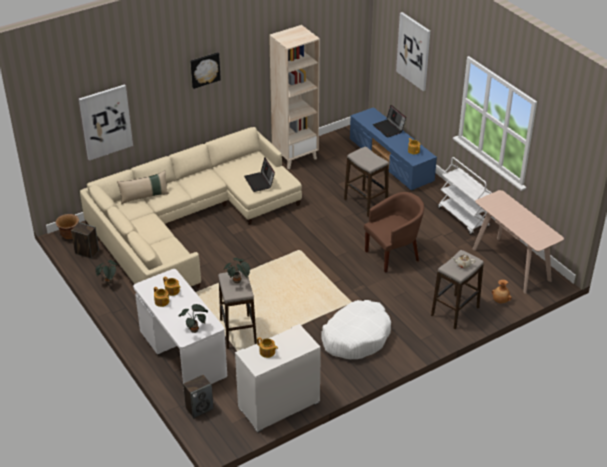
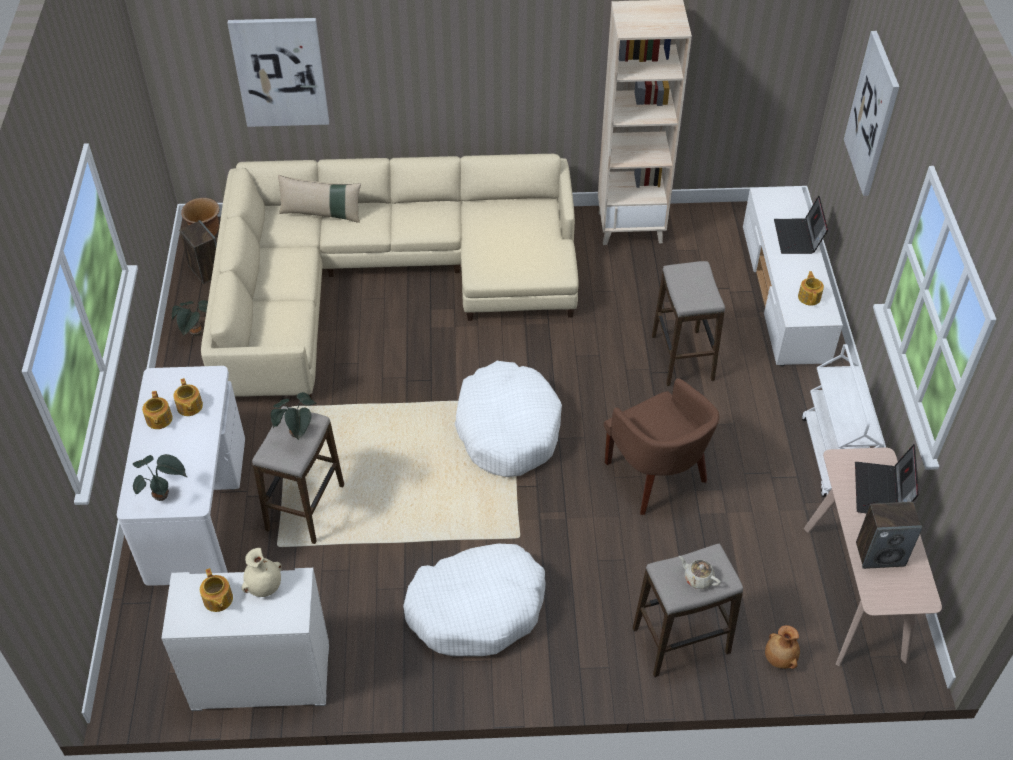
camera: 30 degrees right, 10 degrees up
speaker [183,375,214,419] -> speaker moved to [856,502,922,569]
picture [190,52,221,89] -> none
laptop [244,157,275,192] -> laptop moved to [855,444,919,513]
blue tv stand [350,107,437,191] -> white tv stand [743,187,843,367]
brown armchair [364,192,424,273] -> brown armchair turned 60 degrees clockwise [604,379,719,515]
none -> beige vase [242,548,282,597]
none -> white dog bed [455,361,562,477]

